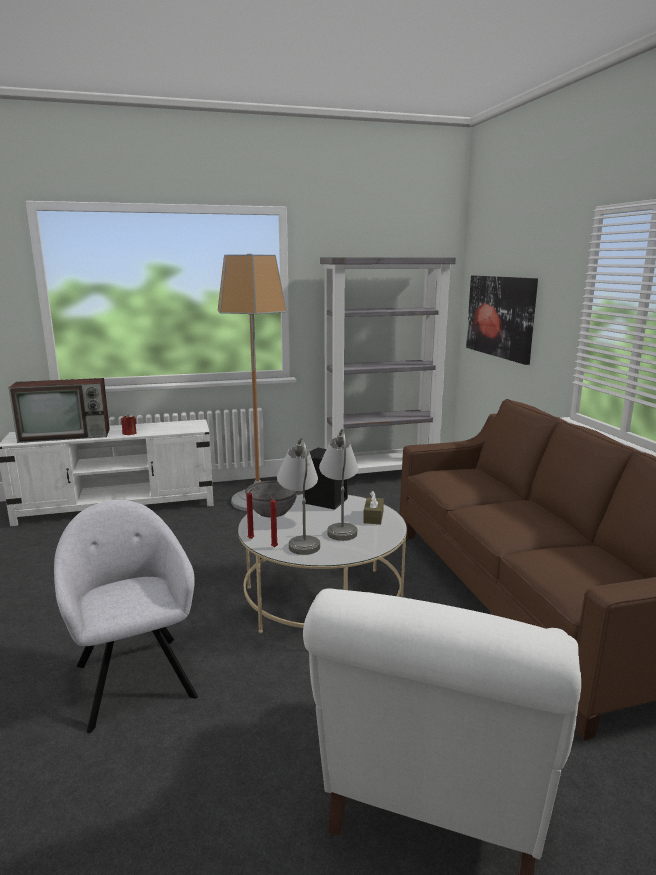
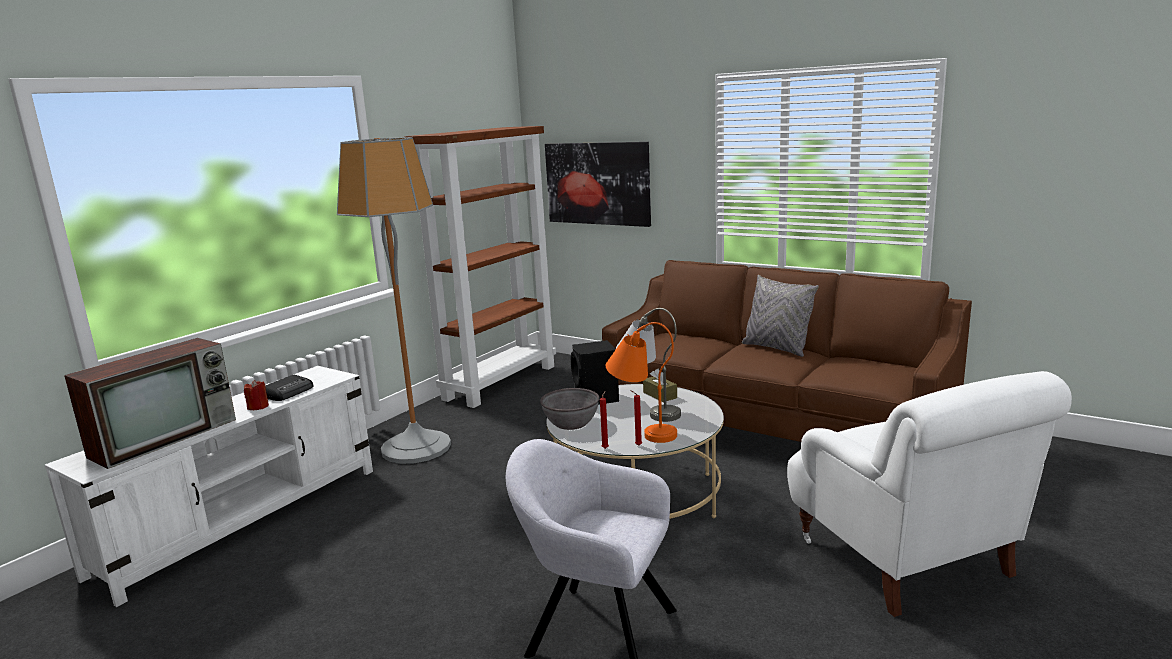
camera: 40 degrees left, 0 degrees up
grey table lamp [277,437,320,555] -> orange table lamp [606,322,677,443]
grey bookcase [320,257,456,474] -> brown bookcase [404,126,556,408]
none -> radio [265,375,314,401]
none -> grey pillow [742,275,819,357]

